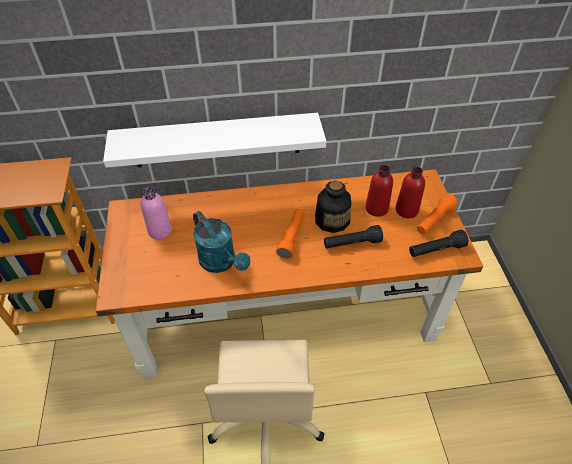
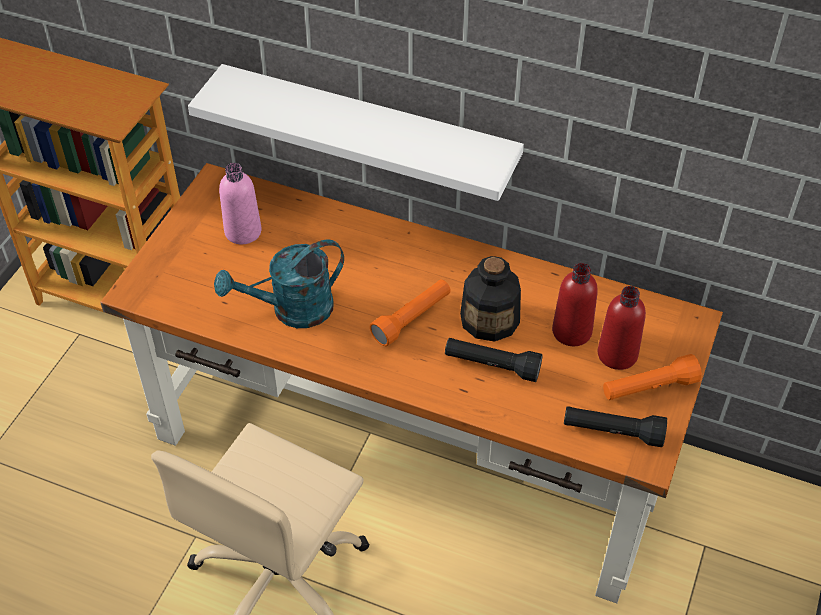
camera: 30 degrees right, 0 degrees up
turquoise watering can [193,211,250,273] -> turquoise watering can turned 75 degrees clockwise [214,239,344,328]

